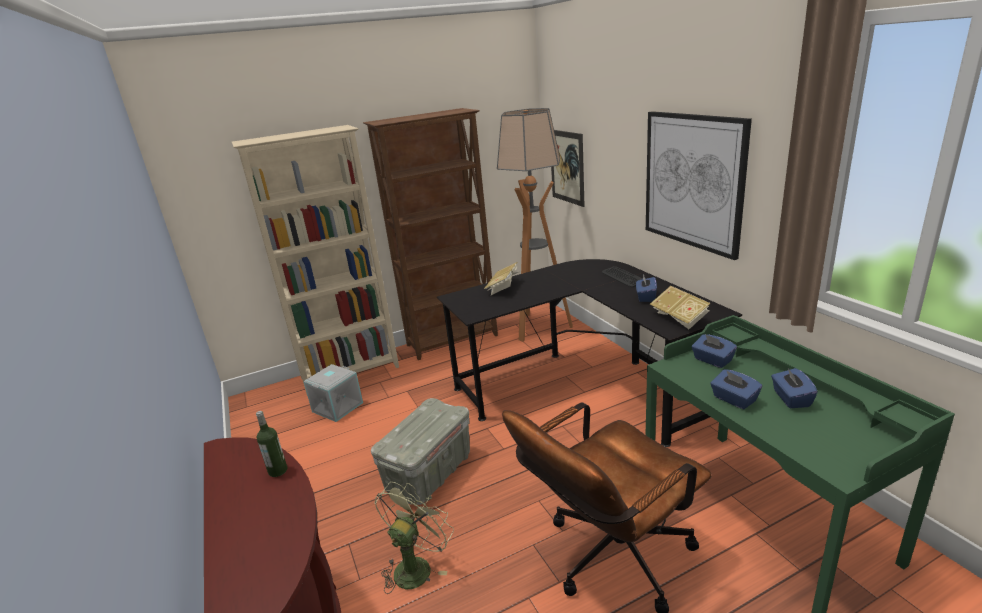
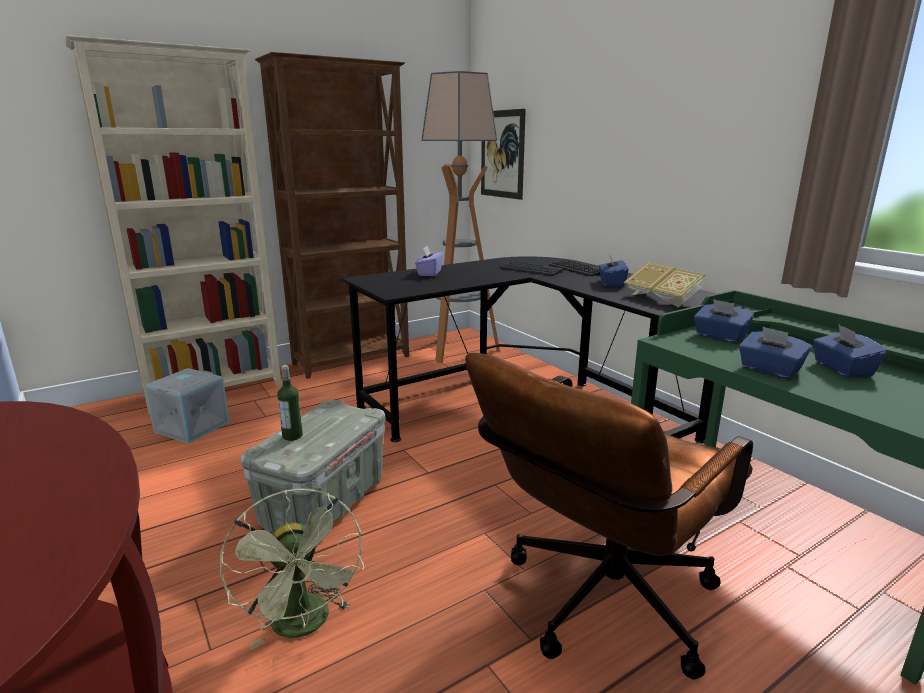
camera: 10 degrees left, 5 degrees down
bottle [256,411,288,477] -> bottle moved to [277,365,303,441]
green fan [374,482,454,594] -> green fan turned 135 degrees clockwise [220,489,364,650]
book [484,262,519,295] -> purple tissue box [415,245,443,276]
picture [646,111,752,260] -> none
none -> keyboard [499,261,563,276]

